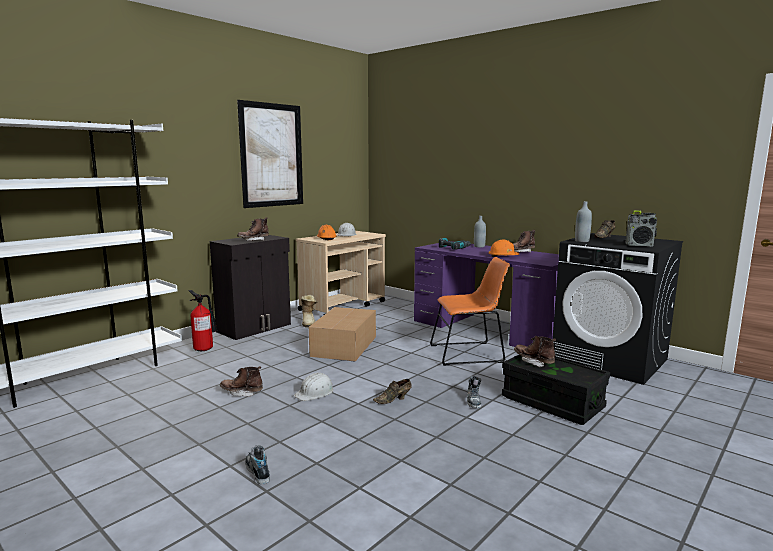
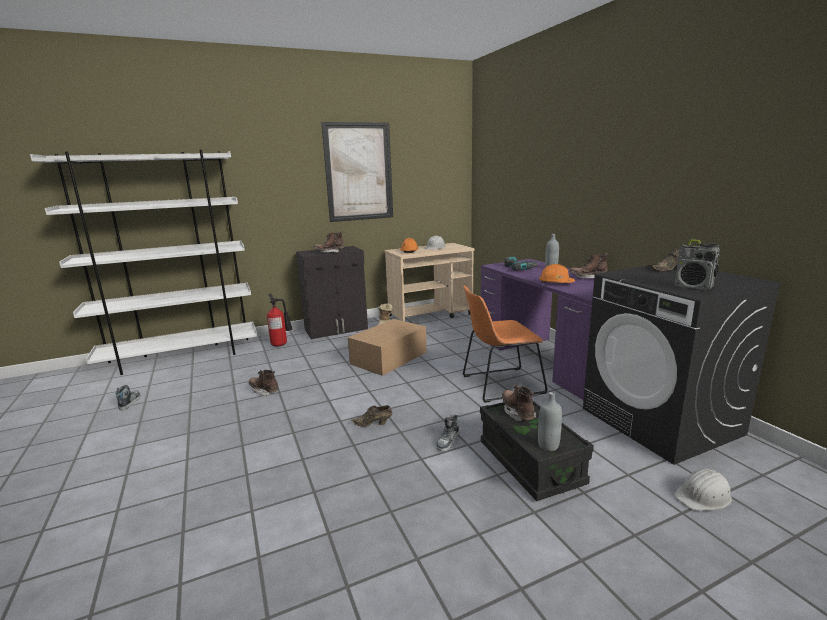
camera: 25 degrees right, 5 degrees up
shoe [245,445,270,484] -> shoe moved to [115,385,140,410]
white hard hat [294,373,334,401] -> white hard hat moved to [674,469,732,511]
orange chair [430,257,510,366] -> orange chair turned 150 degrees clockwise [463,285,548,403]
grey bottle [575,201,592,242] -> grey bottle moved to [538,392,562,451]

